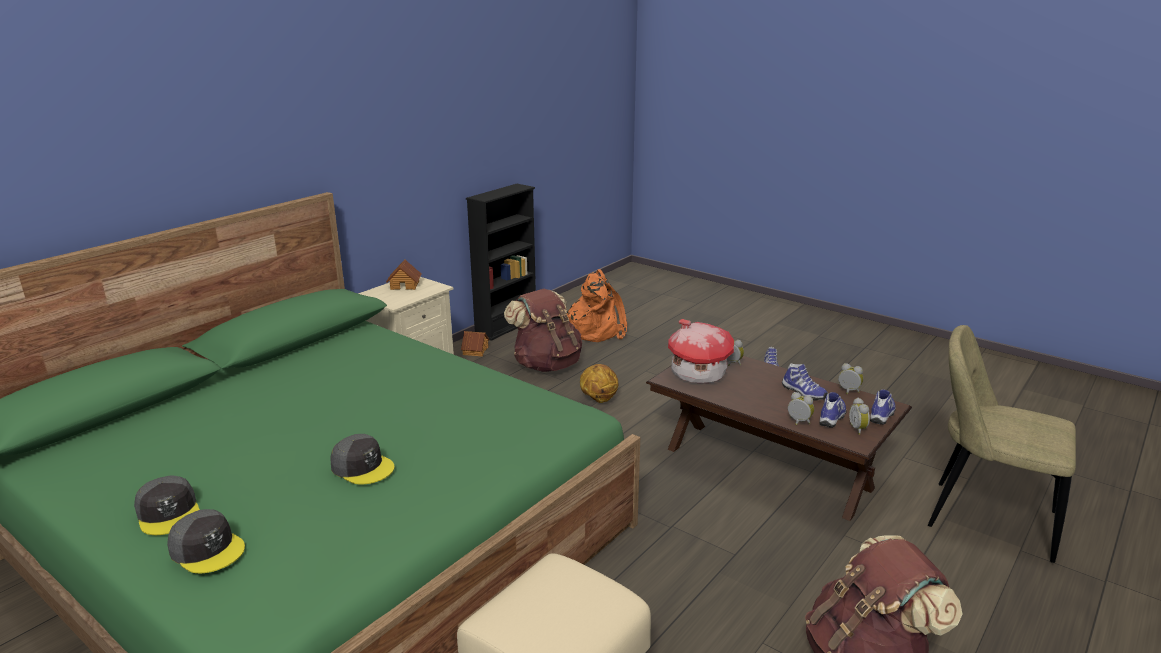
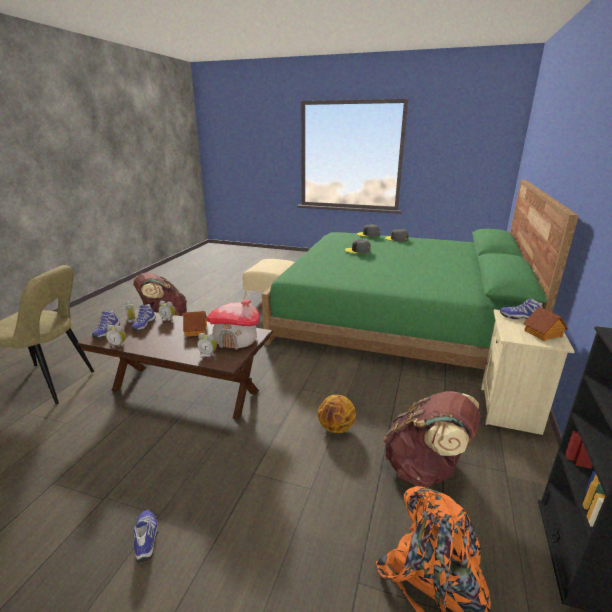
camera: 160 degrees right, 0 degrees up
toy house [461,331,489,357] -> toy house moved to [183,311,207,337]
shoe [782,364,828,401] -> shoe moved to [500,298,543,319]

